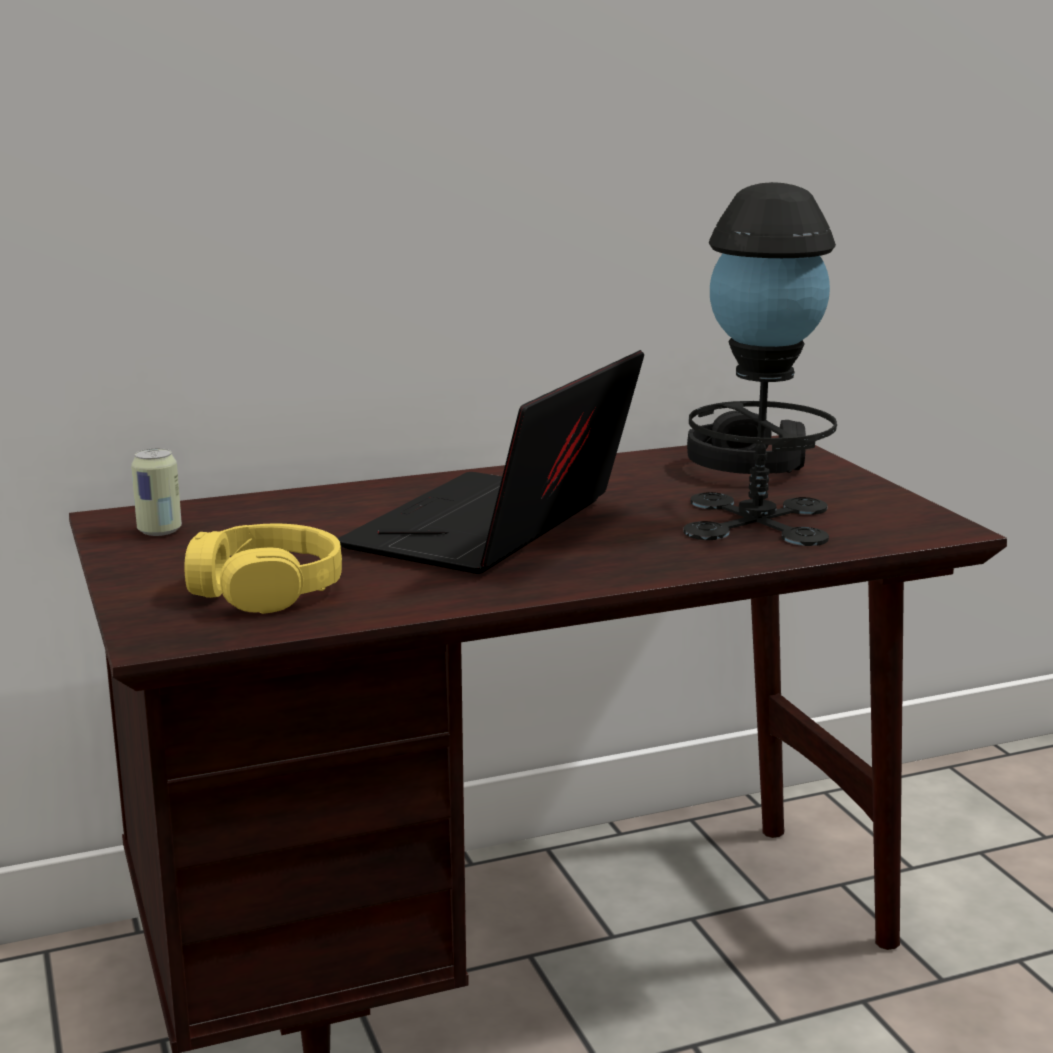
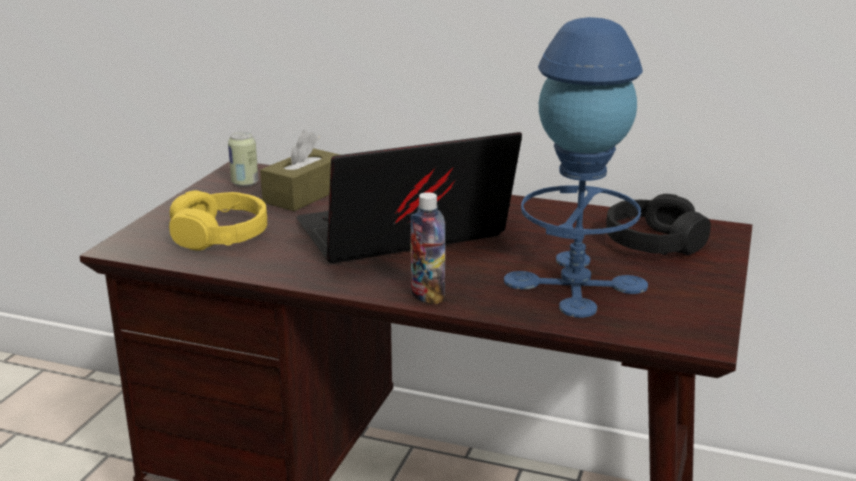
camera: 40 degrees right, 5 degrees up
black table lamp [683,182,837,546] -> blue table lamp [504,17,648,318]
none -> brown tissue box [260,130,340,211]
none -> bottle [410,192,445,304]

